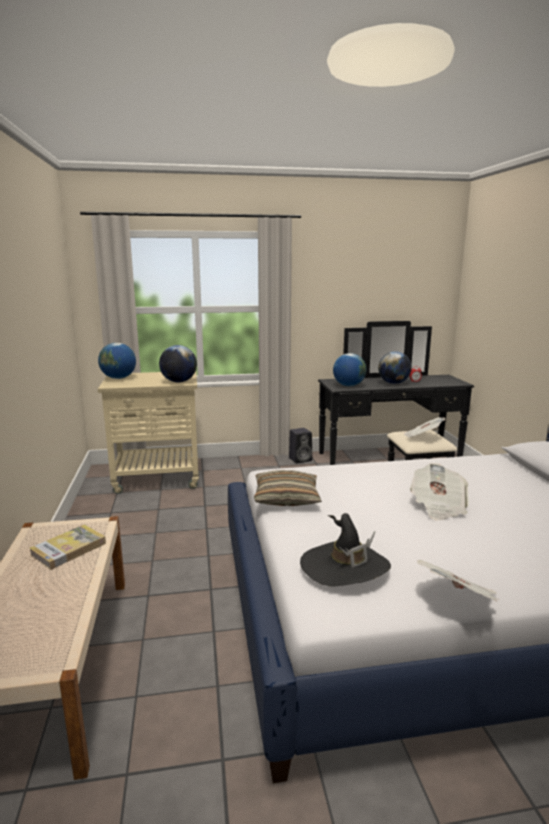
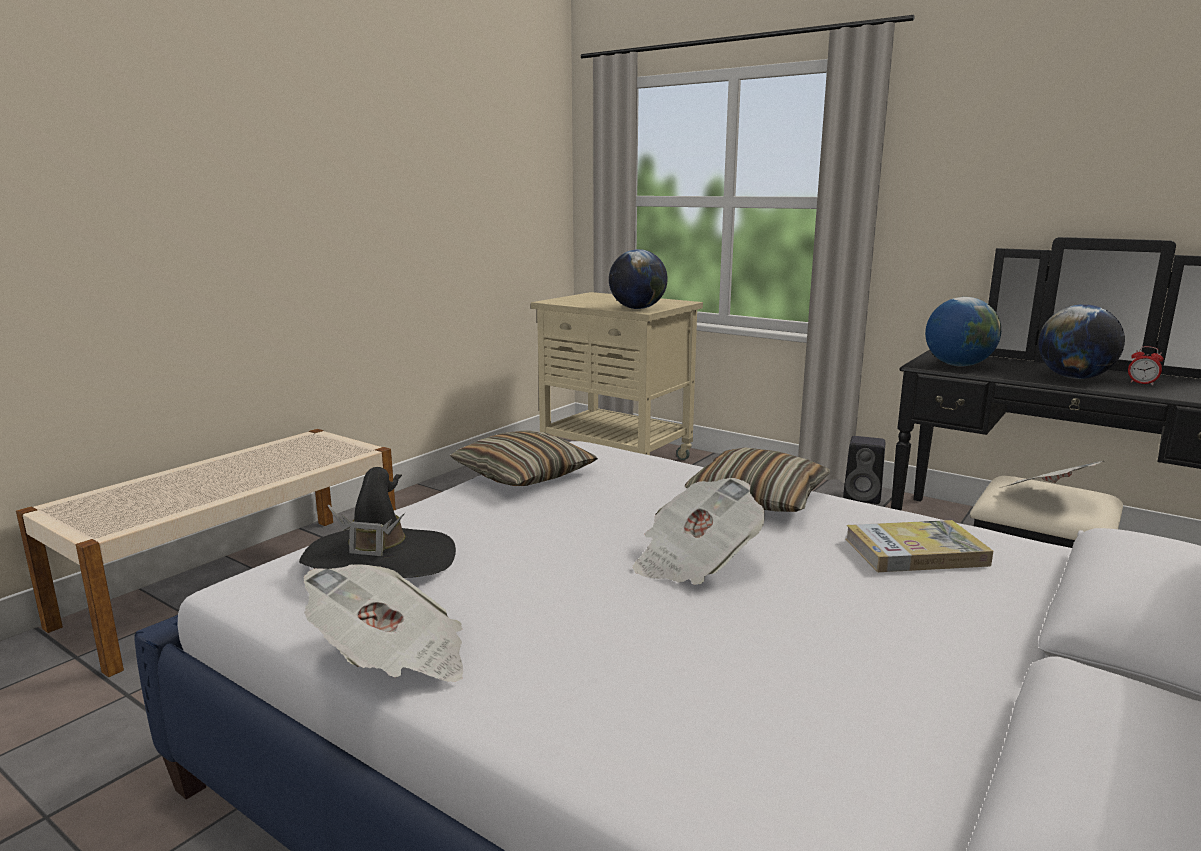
camera: 45 degrees right, 0 degrees up
book [29,525,106,570] -> book moved to [846,520,993,572]
globe [98,343,136,379] -> none
none -> pillow [685,447,830,512]

